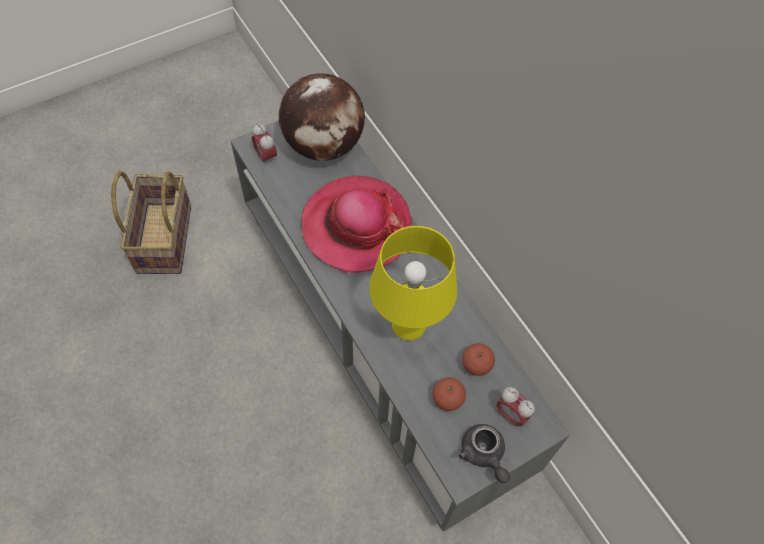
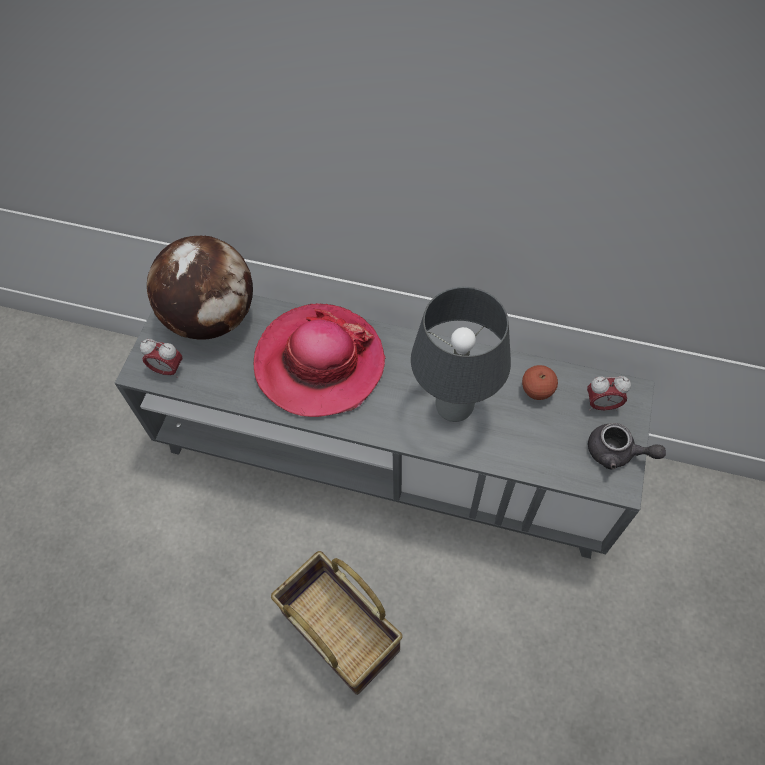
camera: 40 degrees left, 0 degrees up
basket [111,171,191,274] -> basket moved to [271,551,402,695]
yellow table lamp [369,226,458,341] -> grey table lamp [411,287,511,422]
apple [433,377,466,411] -> none

